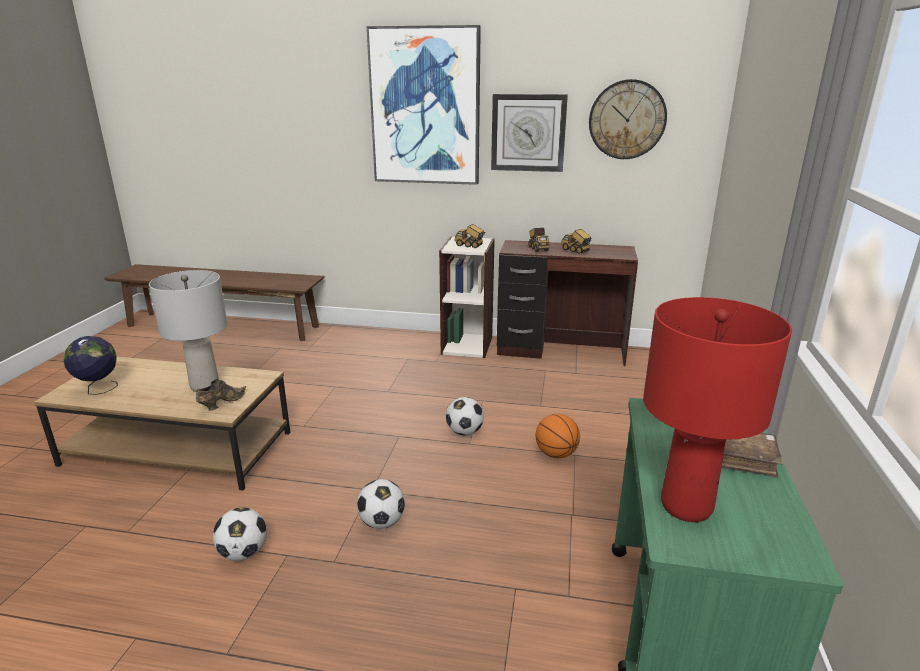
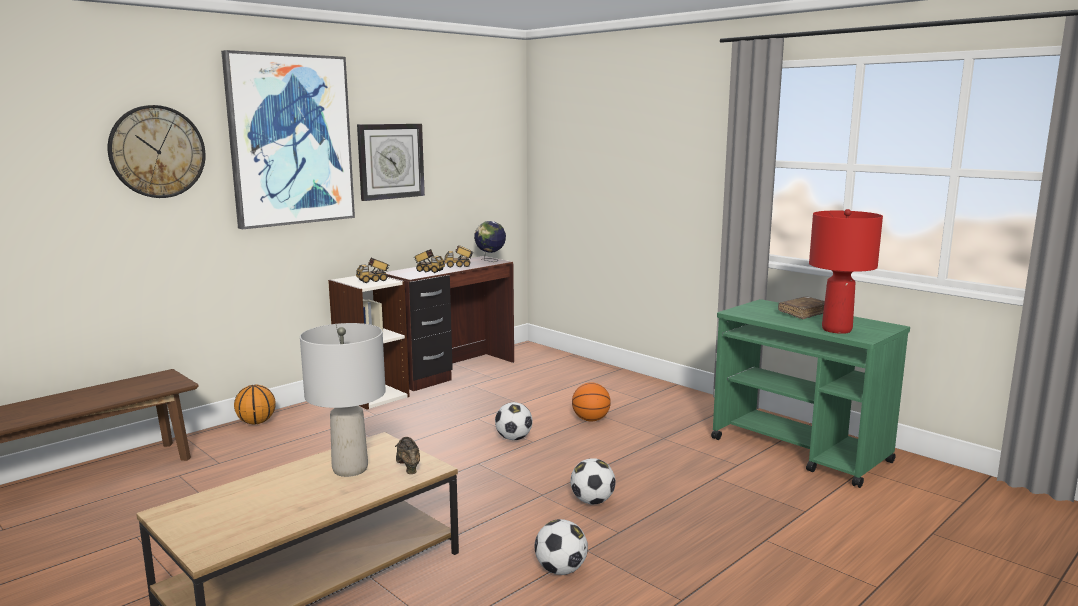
camera: 55 degrees left, 10 degrees down
globe [64,336,118,395] -> globe moved to [474,221,506,262]
wall clock [589,79,667,159] -> wall clock moved to [108,105,206,198]
none -> basketball [234,385,276,424]

